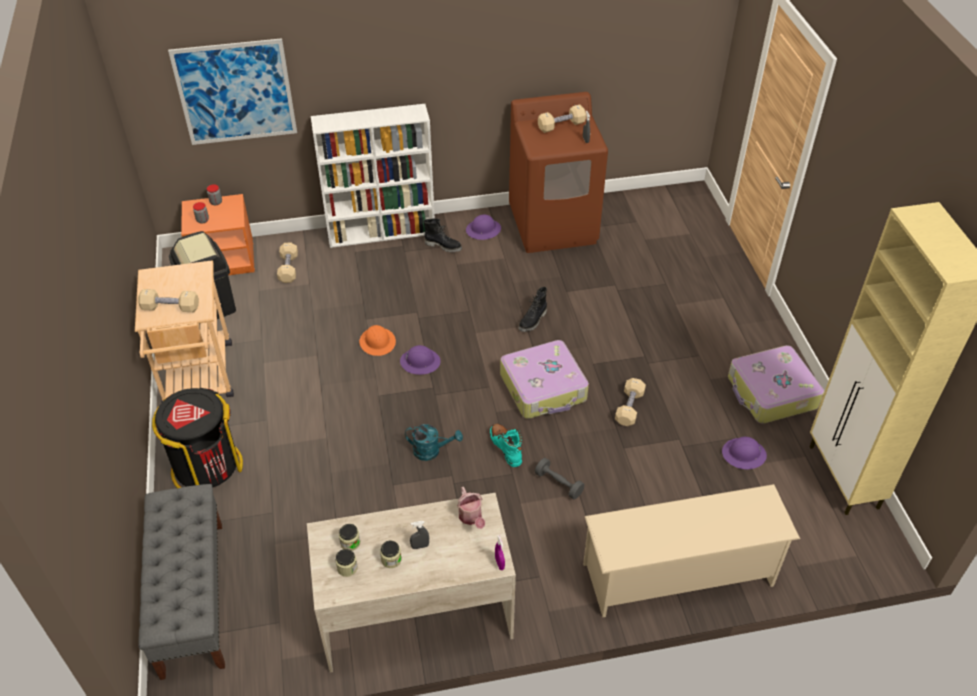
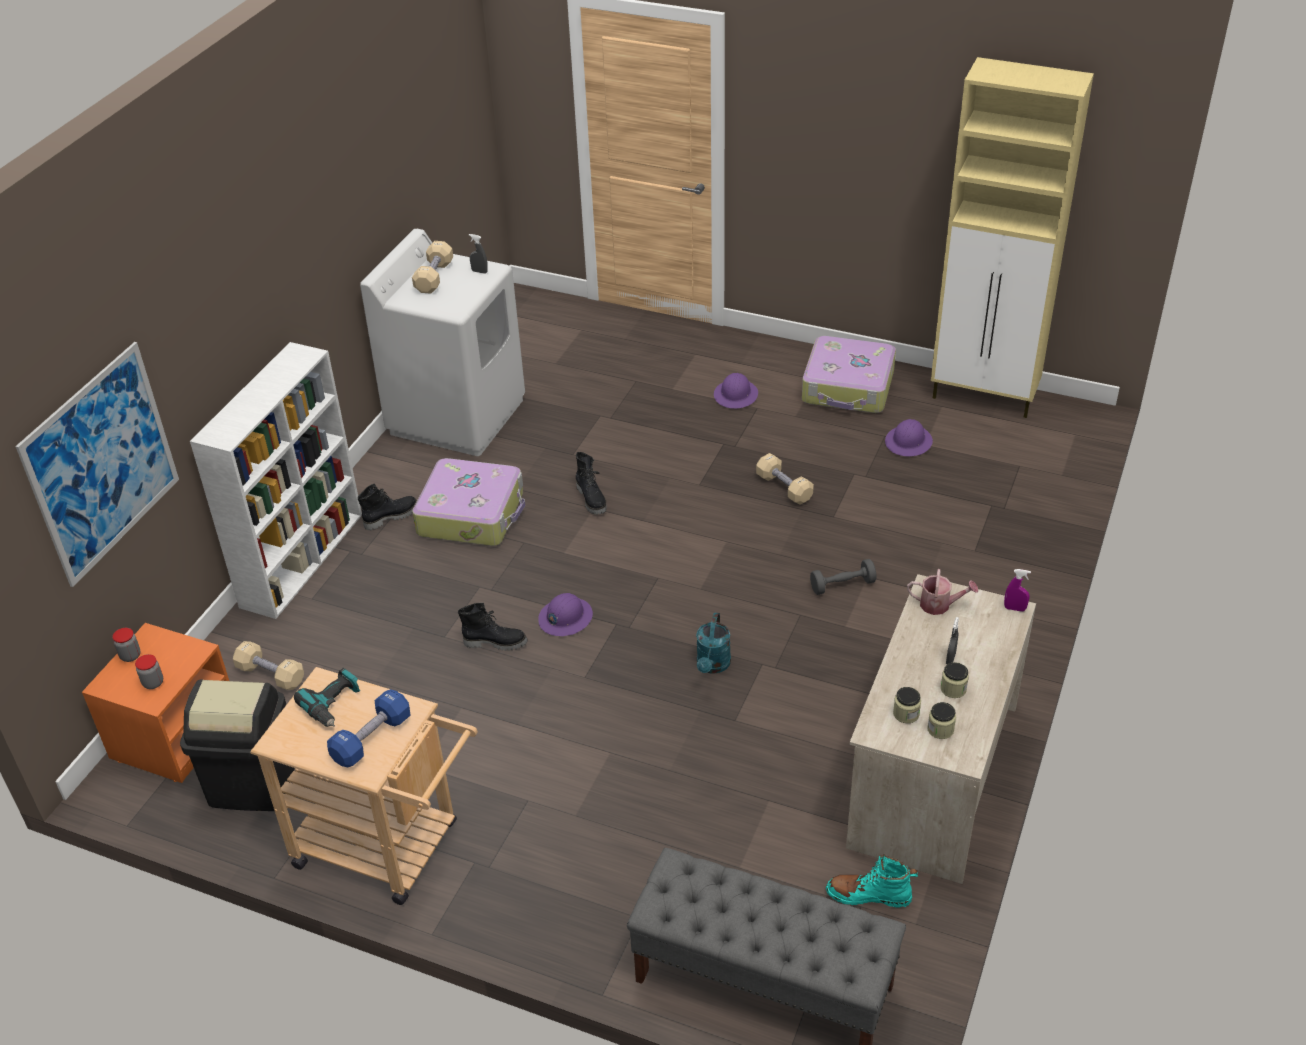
camera: 55 degrees left, 5 degrees down
beige dumbbell [138,289,199,312] -> blue dumbbell [327,689,410,768]
black trash can [152,388,243,488] -> none
orange hard hat [359,325,396,356] -> black boot [458,603,527,651]
turquoise watering can [405,424,463,461] -> turquoise watering can turned 150 degrees clockwise [696,612,731,674]
purple hard hat [466,215,501,240] -> purple hard hat moved to [714,373,758,409]
turquoise boot [490,424,522,467] -> turquoise boot moved to [826,855,918,908]
suitcase [500,340,589,419] -> suitcase moved to [412,458,525,546]
brown washing machine [509,92,608,253] -> white washing machine [360,229,525,456]
beige shoe rack [583,484,800,617] -> none
none -> power drill [294,668,360,727]

